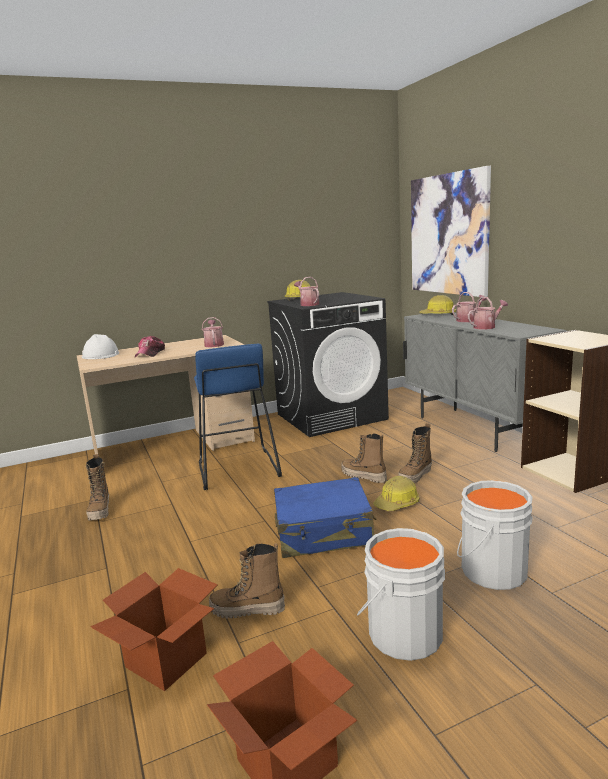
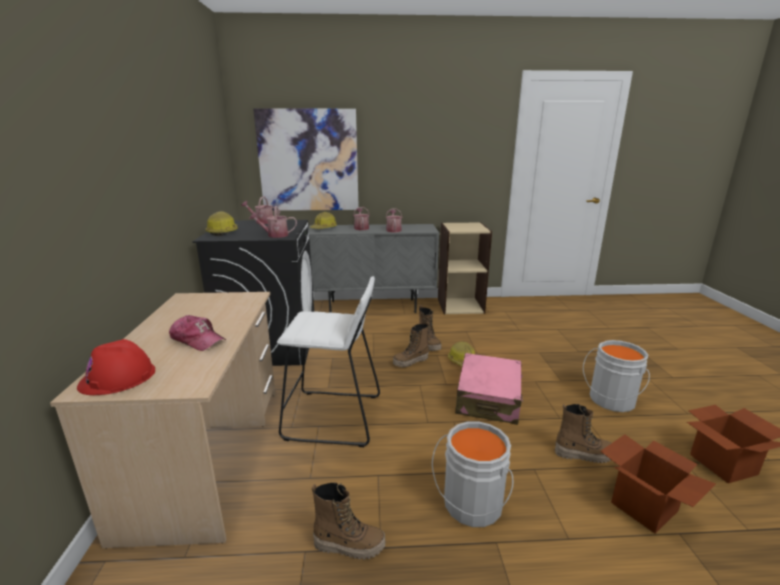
camera: 70 degrees left, 5 degrees up
white hard hat [81,334,119,359] -> red hard hat [77,339,155,395]
blue stool [194,344,282,490] -> white stool [277,276,380,447]
watering can [202,317,224,347] -> watering can moved to [241,196,280,224]
boot [209,543,285,618] -> boot turned 105 degrees counterclockwise [555,404,611,463]
blue suitcase [274,477,376,558] -> pink suitcase [455,353,523,425]
grey bucket [457,480,533,590] -> grey bucket moved to [432,421,514,527]

